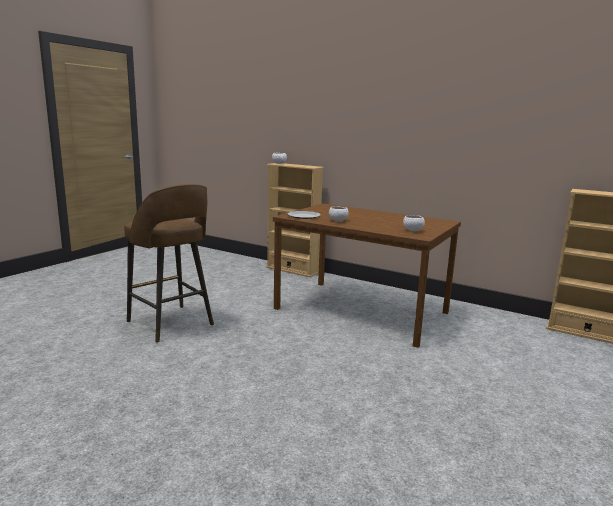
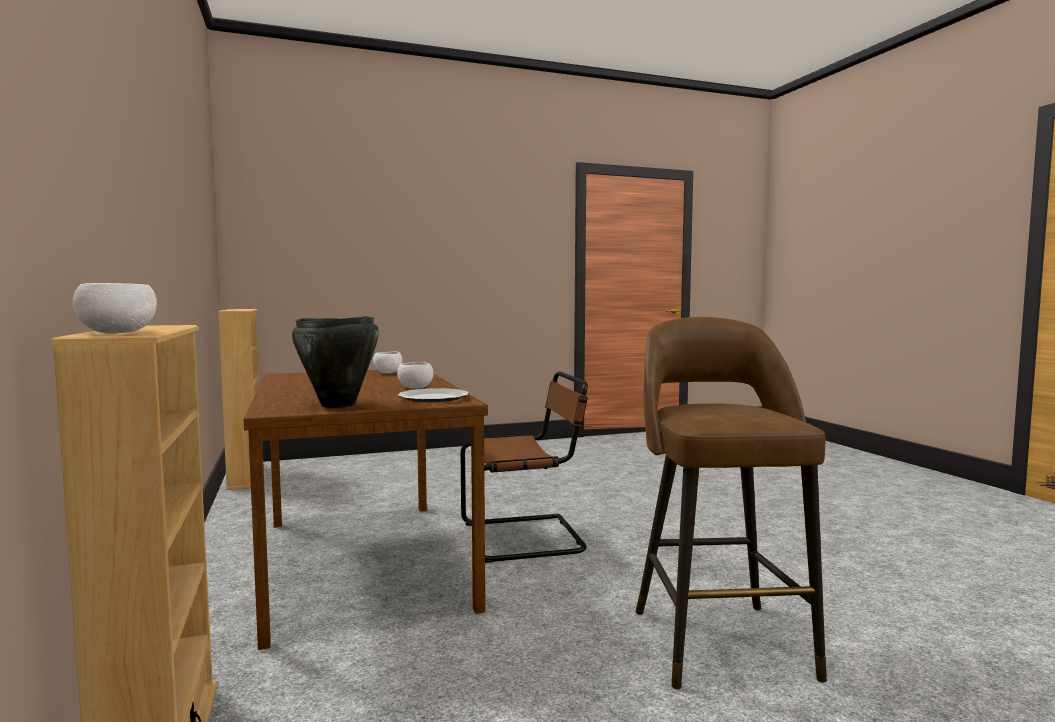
camera: 140 degrees left, 10 degrees down
none -> black cooking pot [292,316,379,408]
none -> brown chair [461,372,588,563]

